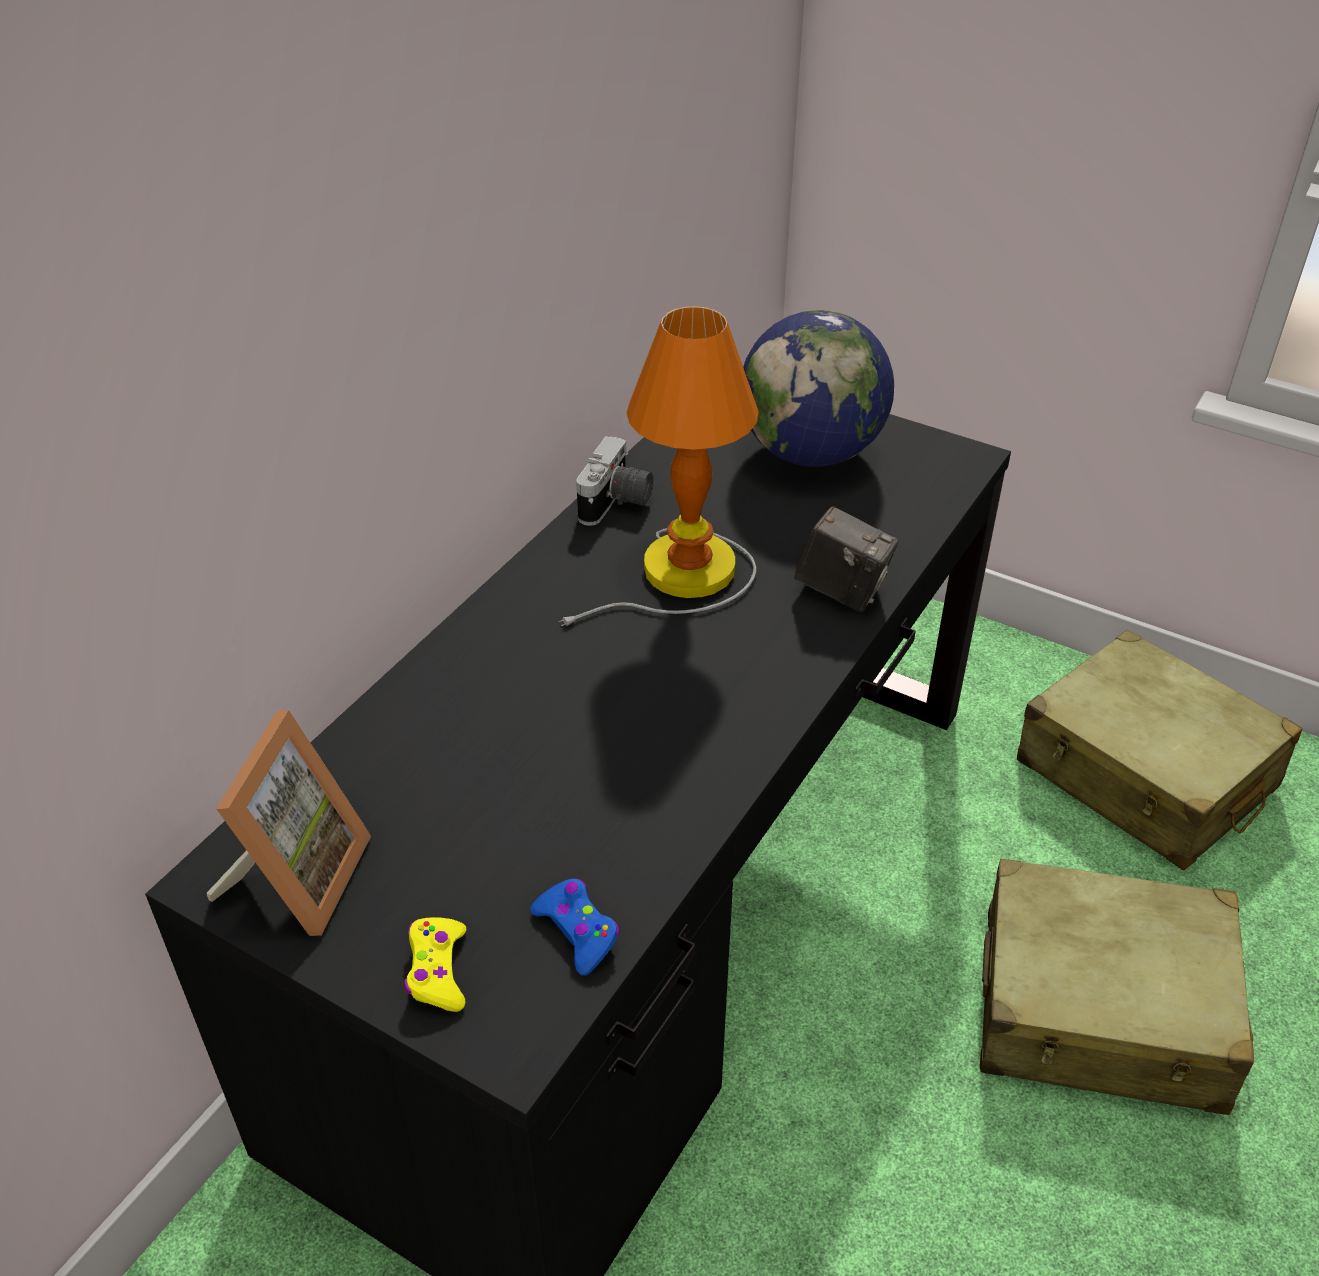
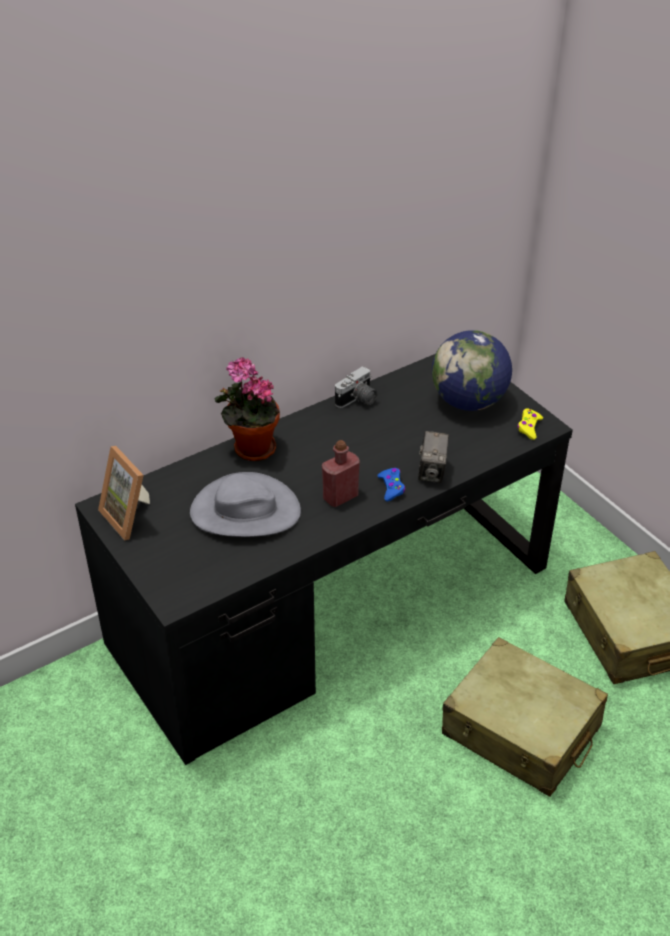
camera: 25 degrees right, 0 degrees up
picture frame [206,710,371,936] -> picture frame turned 105 degrees clockwise [98,446,150,541]
yellow game controller [404,917,466,1012] -> yellow game controller moved to [517,408,543,440]
blue game controller [530,879,620,976] -> blue game controller moved to [377,468,405,501]
table lamp [558,306,759,626] -> none
camera [794,506,898,612] -> camera turned 45 degrees clockwise [418,431,449,483]
none -> grey hat [190,472,301,537]
none -> potted plant [214,357,280,461]
none -> red bottle [322,440,360,507]

